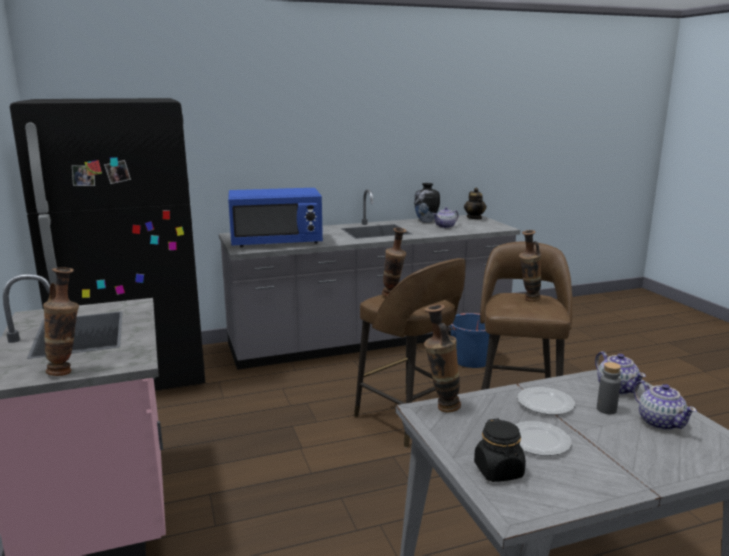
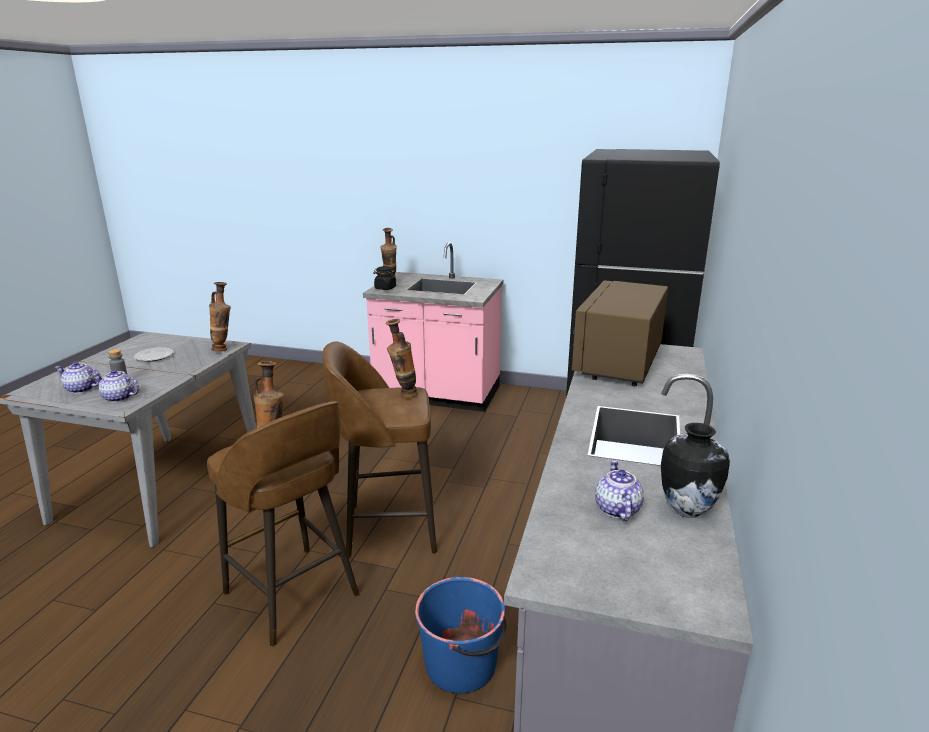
camera: 125 degrees right, 5 degrees up
blue microwave [228,188,323,247] -> brown microwave [572,281,668,386]
teapot [464,188,487,219] -> none
black jar [474,419,526,482] -> black jar moved to [373,266,396,290]
plate [517,387,575,415] -> none

